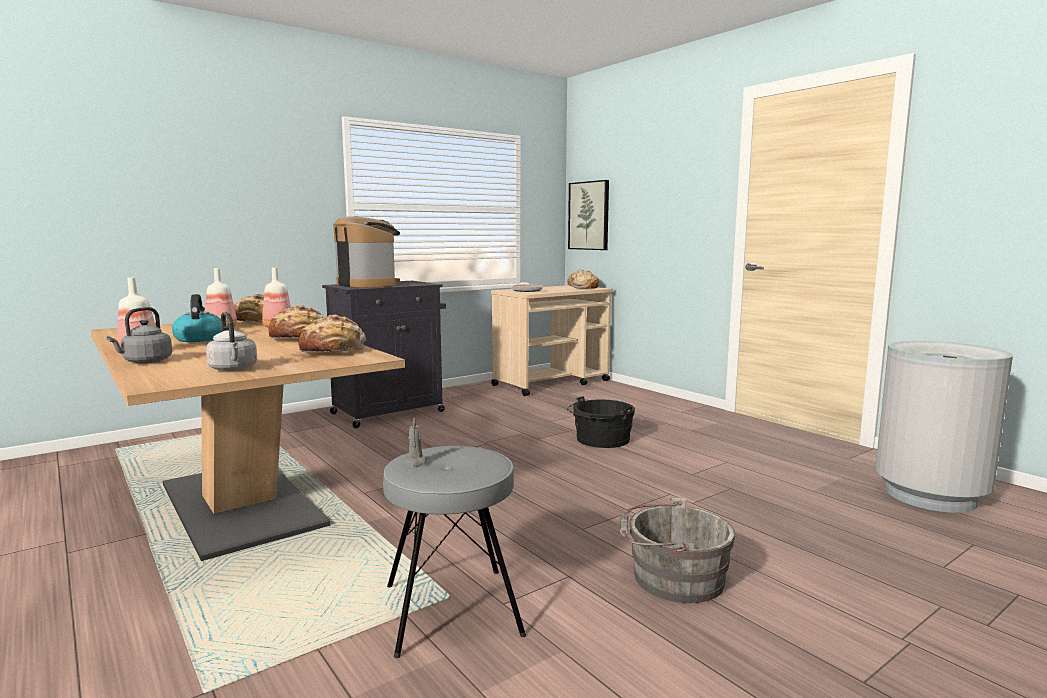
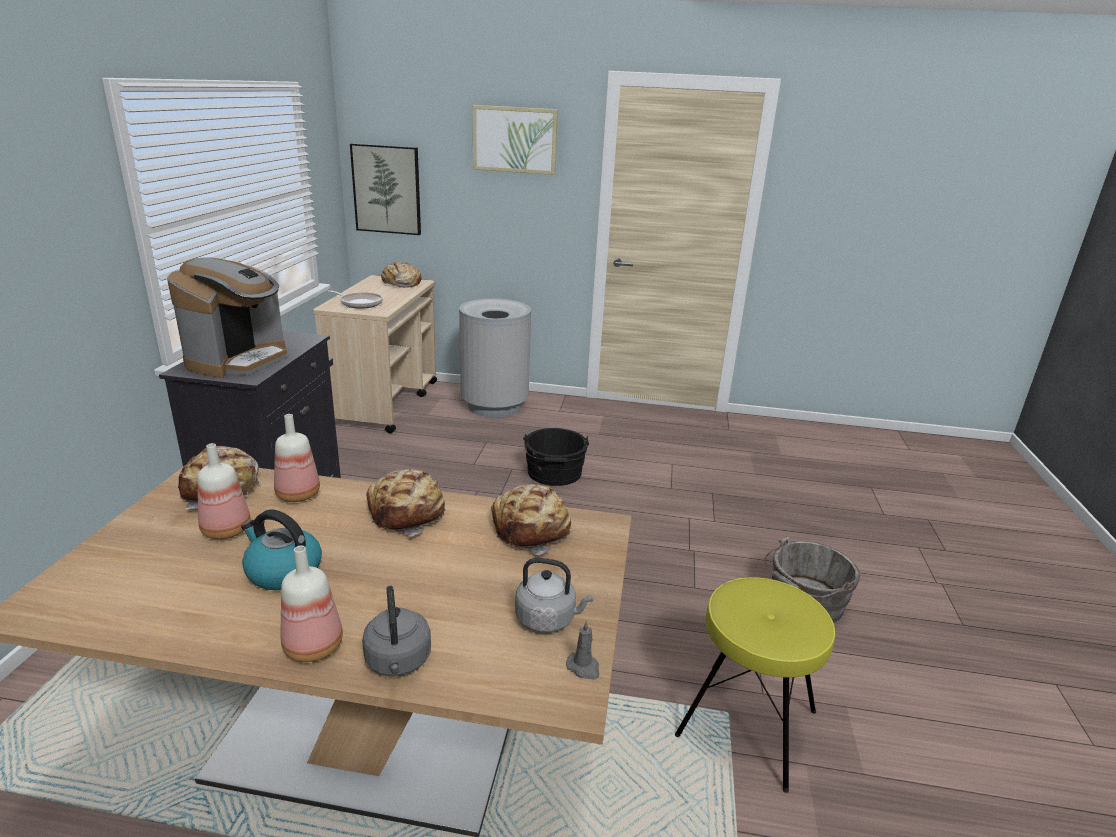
camera: 45 degrees left, 15 degrees up
coffee machine [333,217,400,288] -> coffee machine turned 105 degrees clockwise [167,257,287,378]
grey stool [383,446,526,658] -> yellow stool [675,577,835,793]
grey candle [404,417,428,468] -> grey candle moved to [566,620,599,680]
grey trash can [876,341,1013,513] -> grey trash can moved to [459,298,531,417]
none -> picture [473,105,558,175]

